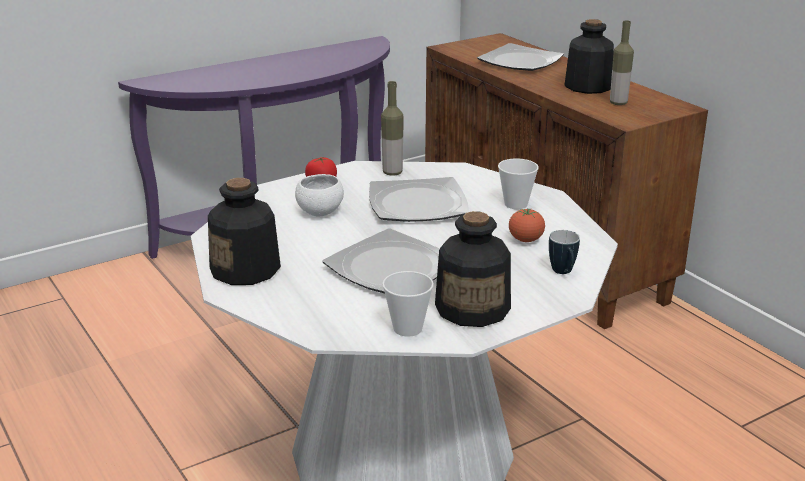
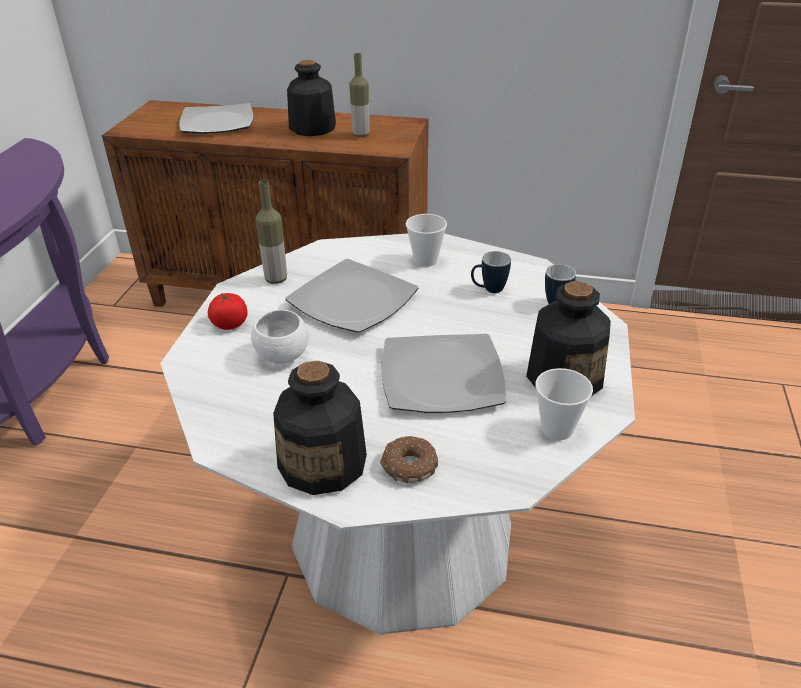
camera: 45 degrees left, 10 degrees up
tomato [509,209,545,242] -> mug [471,251,511,293]
none -> donut [380,436,438,483]

